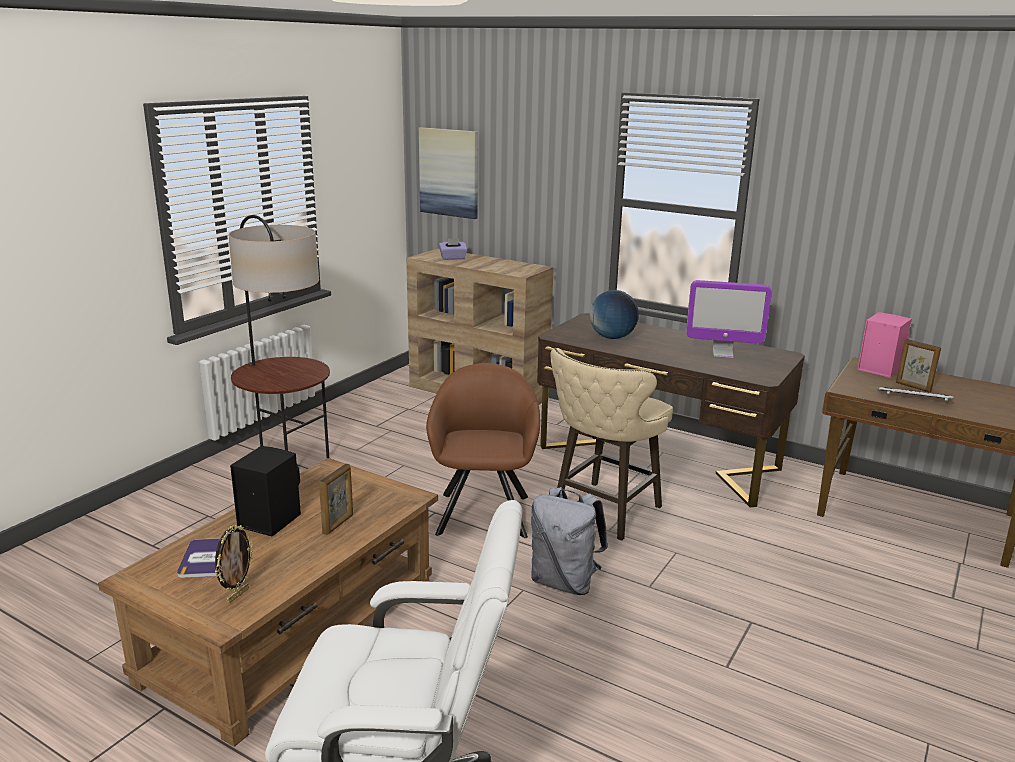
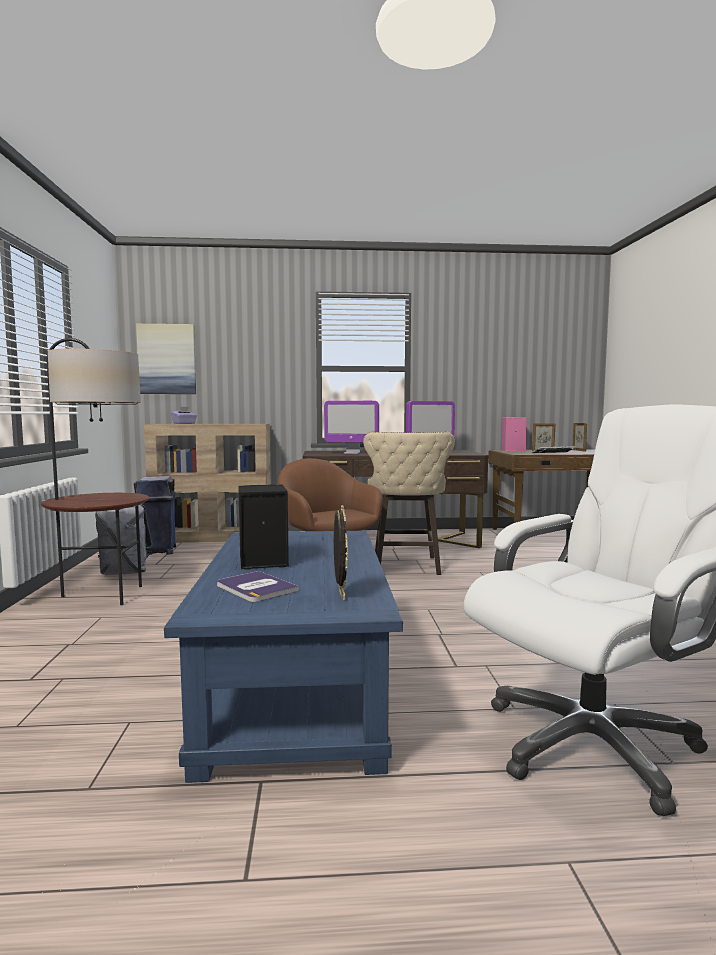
camera: 35 degrees left, 15 degrees down
brown coffee table [98,458,438,747] -> blue coffee table [164,530,403,783]
picture frame [319,464,353,535] -> picture frame moved to [572,423,587,452]
grey backpack [531,487,608,595] -> grey backpack moved to [95,505,153,575]
globe [589,290,639,339] -> monitor [324,401,379,454]
none -> blue trash can [134,476,176,555]

